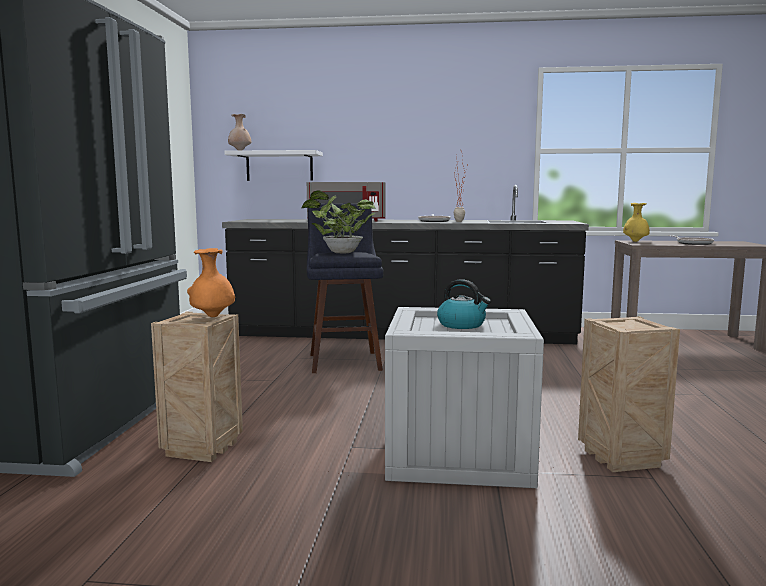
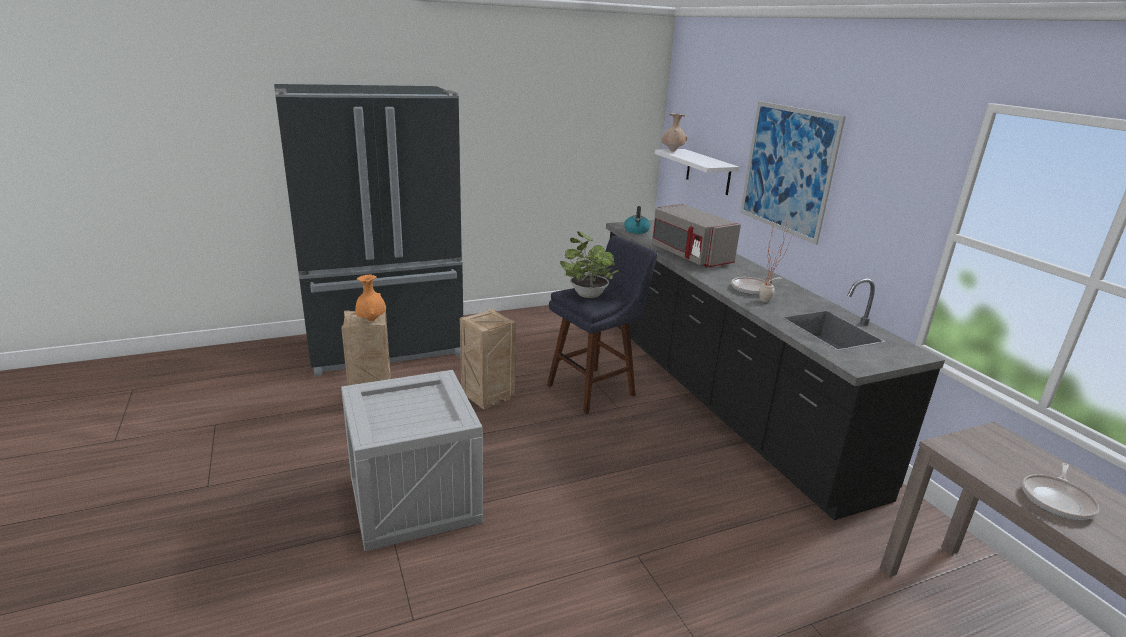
camera: 60 degrees right, 15 degrees up
kettle [437,279,491,329] -> kettle moved to [624,206,651,234]
crate [578,316,680,472] -> crate moved to [460,309,516,410]
yellow vase [623,203,650,242] -> none
none -> picture [740,101,846,245]

